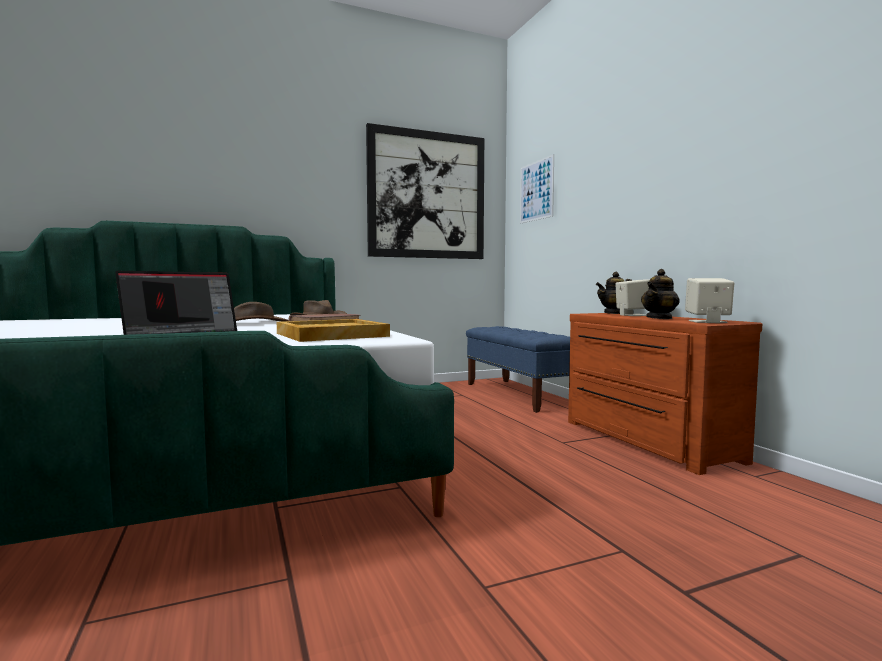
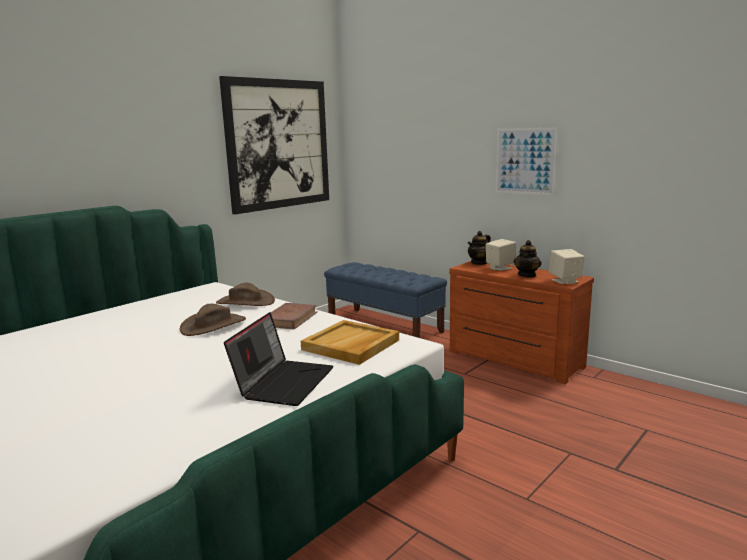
camera: 25 degrees left, 10 degrees up
picture [520,154,554,224] -> picture moved to [496,127,558,195]

